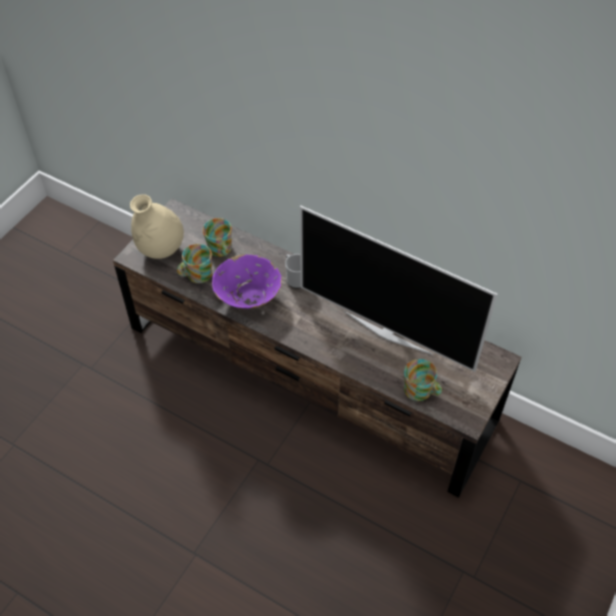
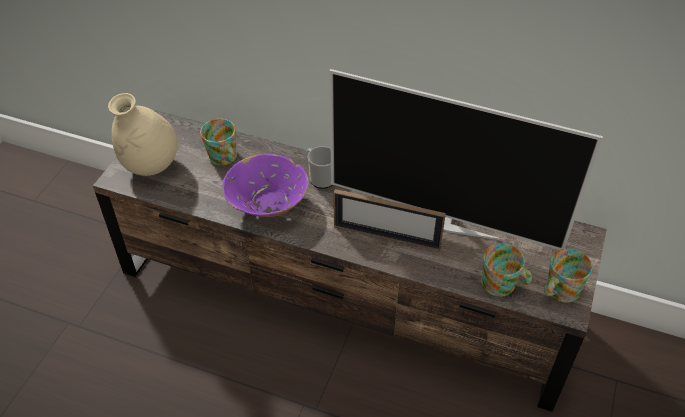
camera: 10 degrees left, 5 degrees down
mug [177,244,212,283] -> mug moved to [544,248,593,303]
none -> picture frame [333,189,446,251]

